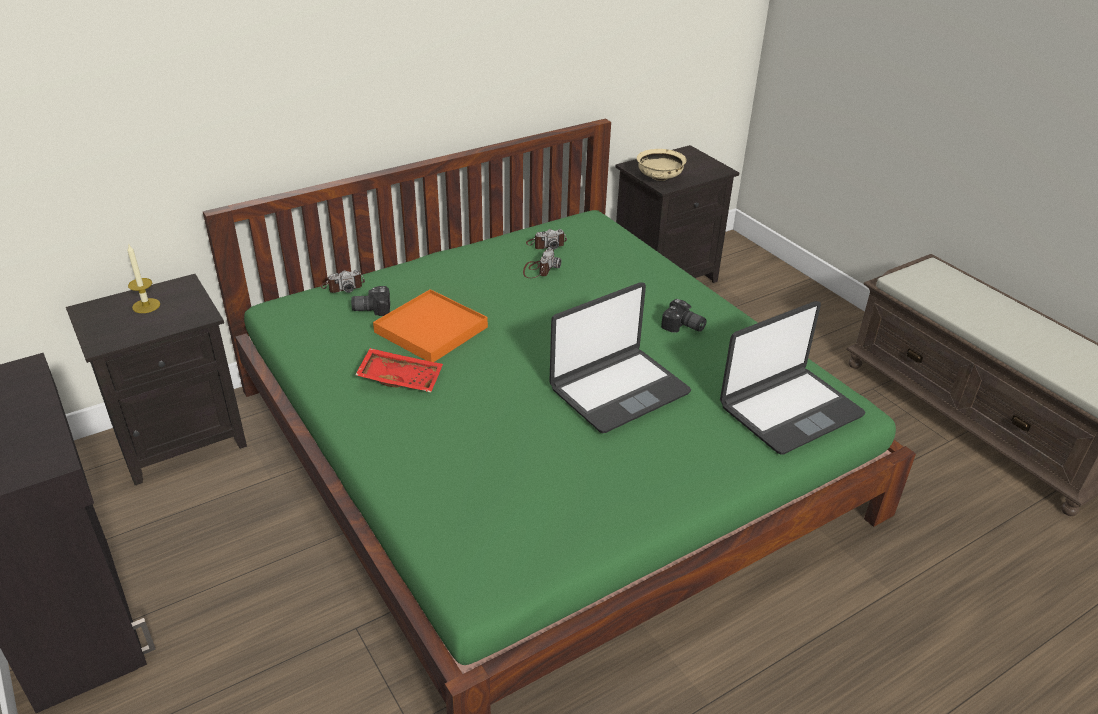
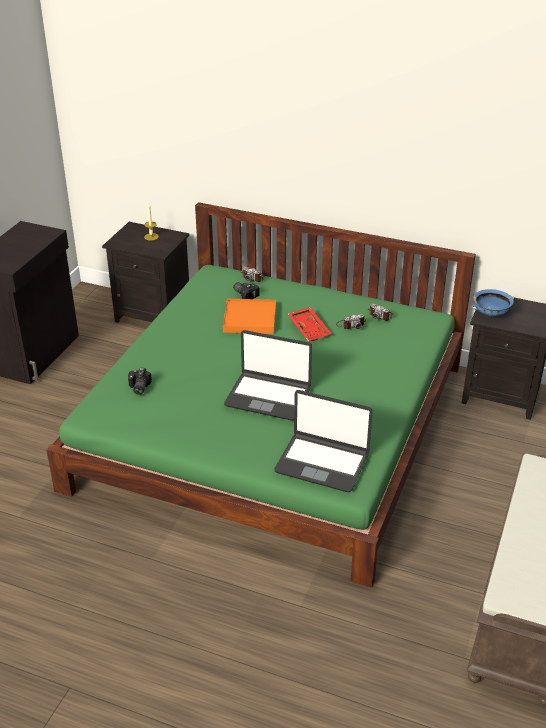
camera: 55 degrees right, 0 degrees up
red tray [355,348,443,392] -> red tray moved to [288,307,332,341]
beige bowl [637,149,687,181] -> blue bowl [471,289,514,316]
camera [661,299,707,333] -> camera moved to [128,368,152,395]

